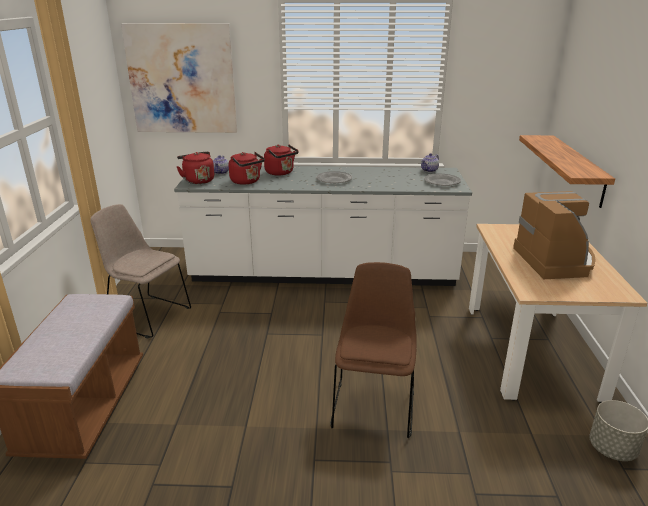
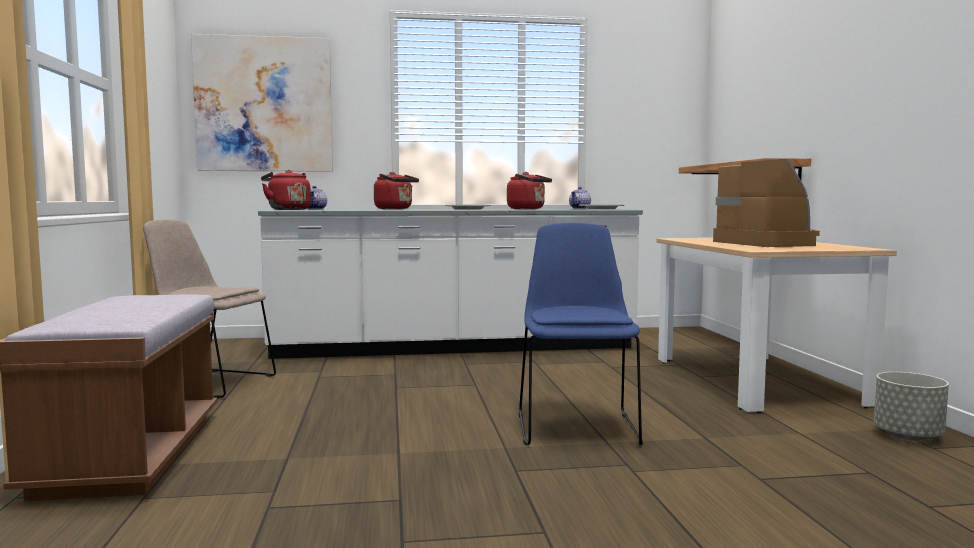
camera: 10 degrees left, 20 degrees down
red kettle [229,152,265,185] -> red kettle moved to [507,172,552,209]
brown chair [330,262,417,438] -> blue chair [519,223,643,445]

